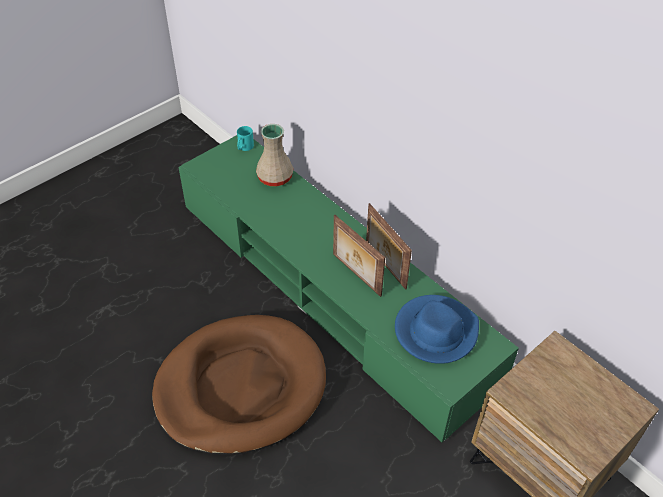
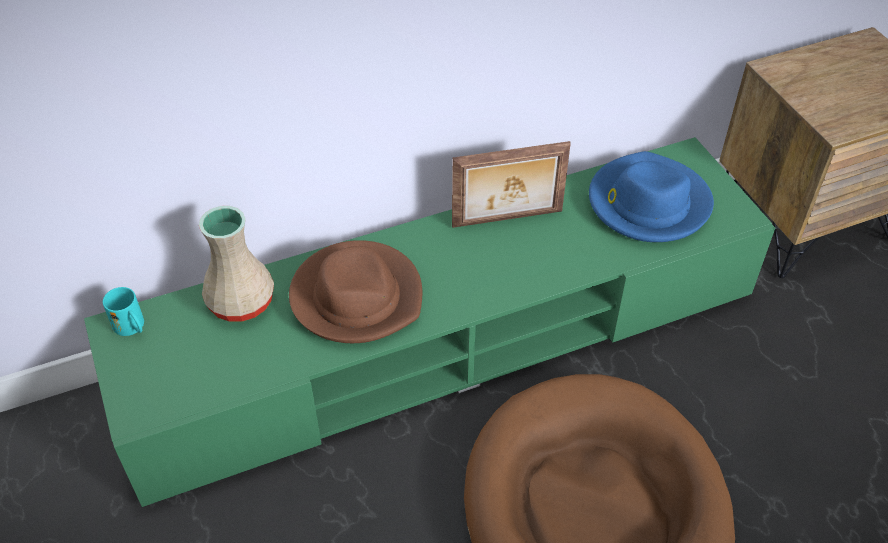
camera: 70 degrees left, 0 degrees up
picture frame [333,215,385,297] -> none
none -> brown hat [289,240,422,343]

